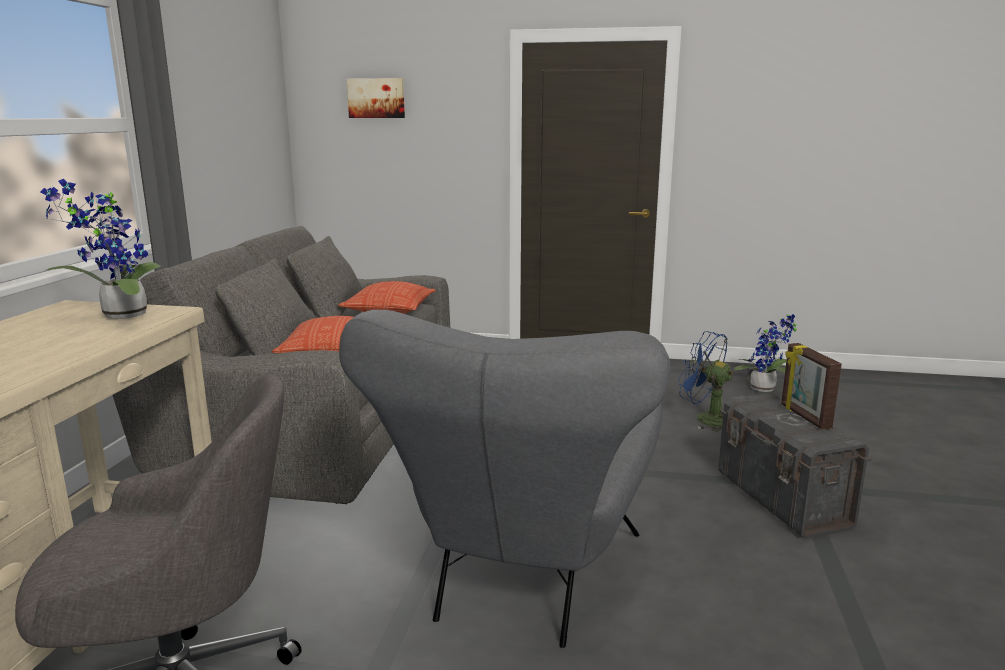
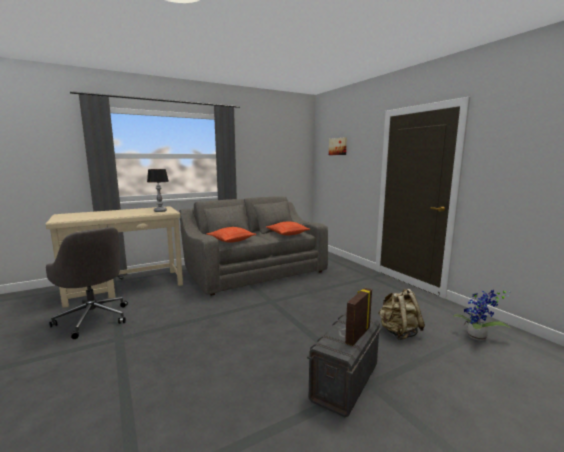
camera: 50 degrees right, 5 degrees down
potted plant [40,179,161,319] -> table lamp [147,169,169,212]
grey armchair [339,310,670,648] -> none
blue fan [678,331,733,432] -> beige backpack [378,289,425,340]

